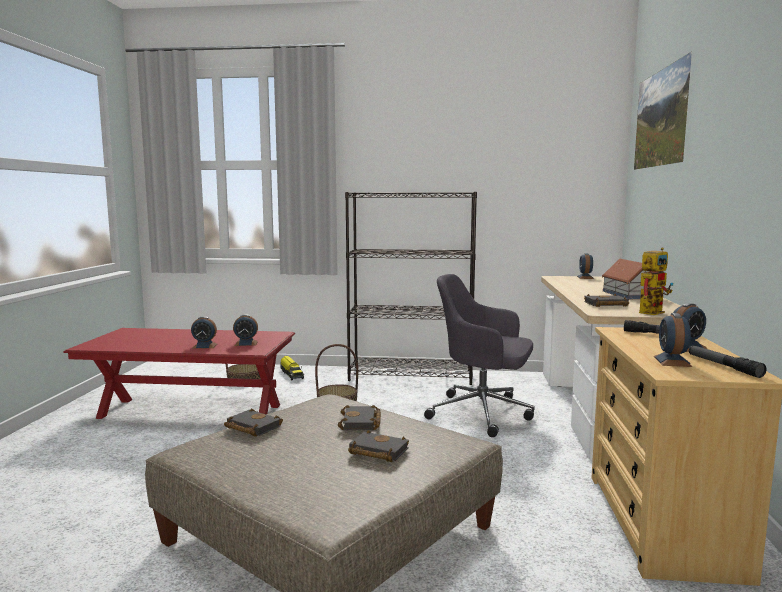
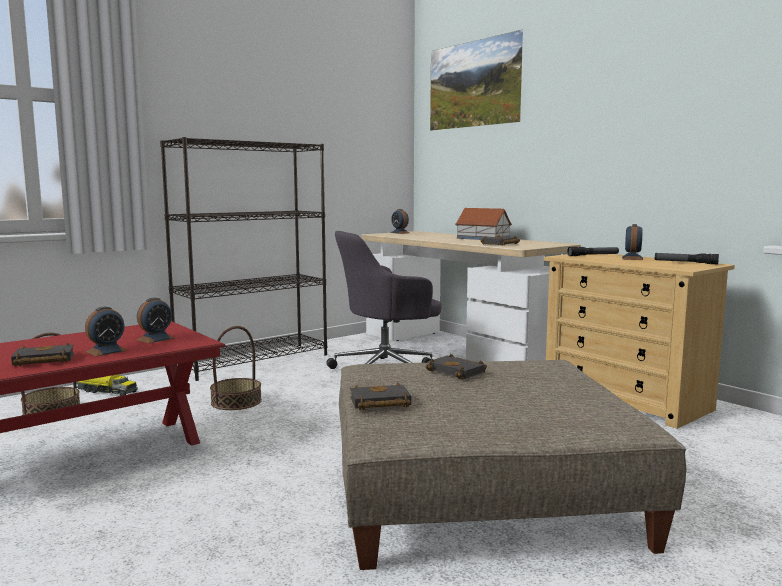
camera: 45 degrees left, 0 degrees up
black book [348,430,409,462] -> black book moved to [11,342,74,367]
toy robot [639,247,673,315] -> none
alarm clock [654,313,692,367] -> none

